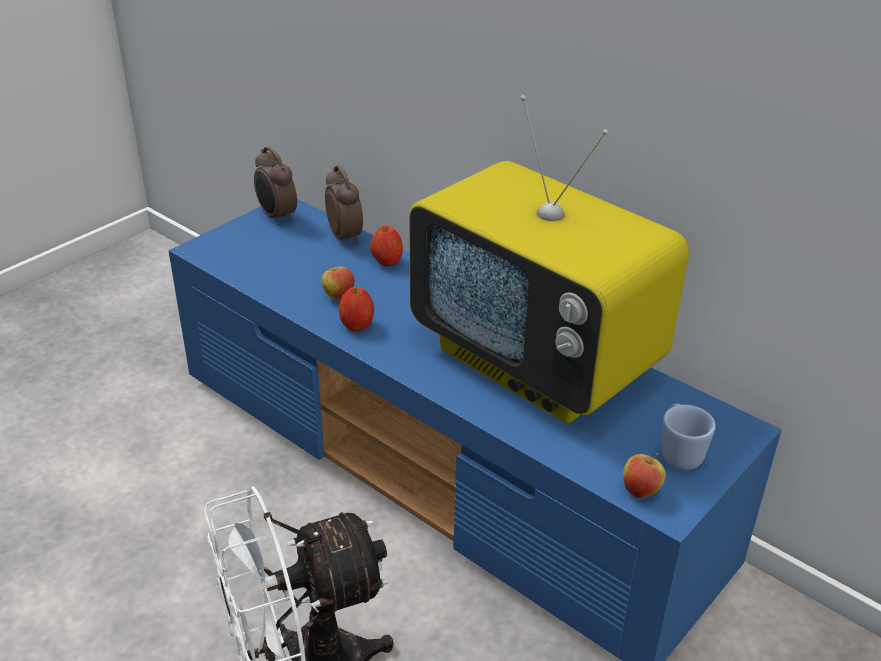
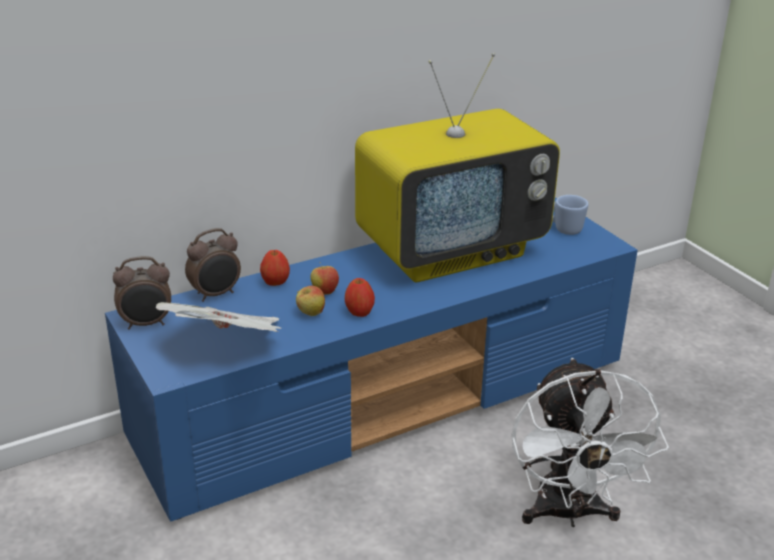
camera: 70 degrees left, 5 degrees down
alarm clock [325,165,363,245] -> alarm clock turned 150 degrees clockwise [185,228,241,302]
apple [623,453,666,498] -> apple moved to [311,262,339,295]
none -> newspaper [156,302,281,332]

